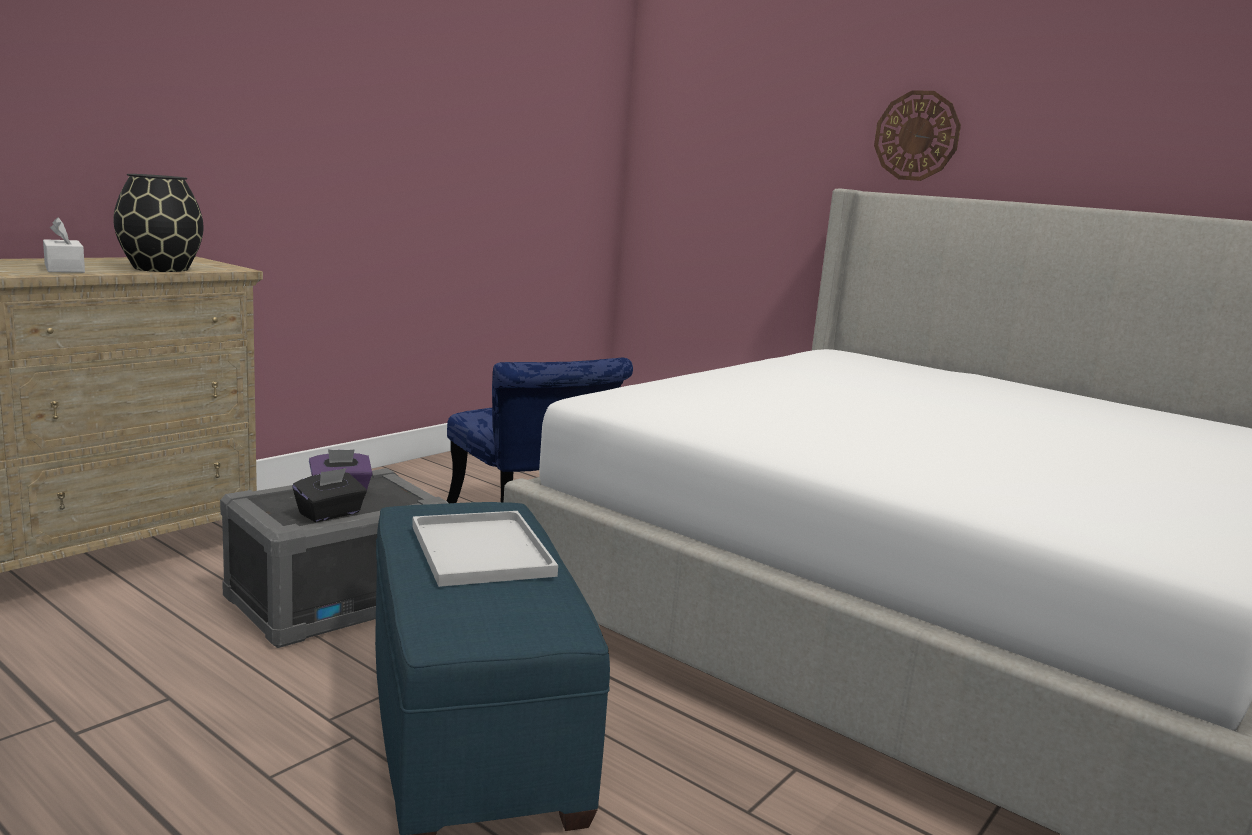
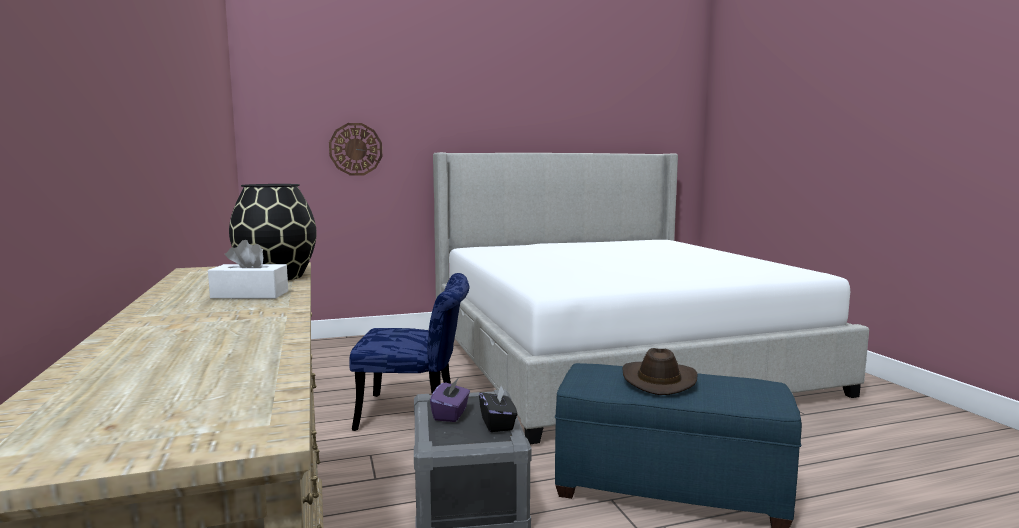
camera: 55 degrees left, 5 degrees down
white tray [412,511,558,587] -> brown hat [622,348,697,395]
wall clock [874,91,961,181] -> wall clock moved to [329,123,382,176]

